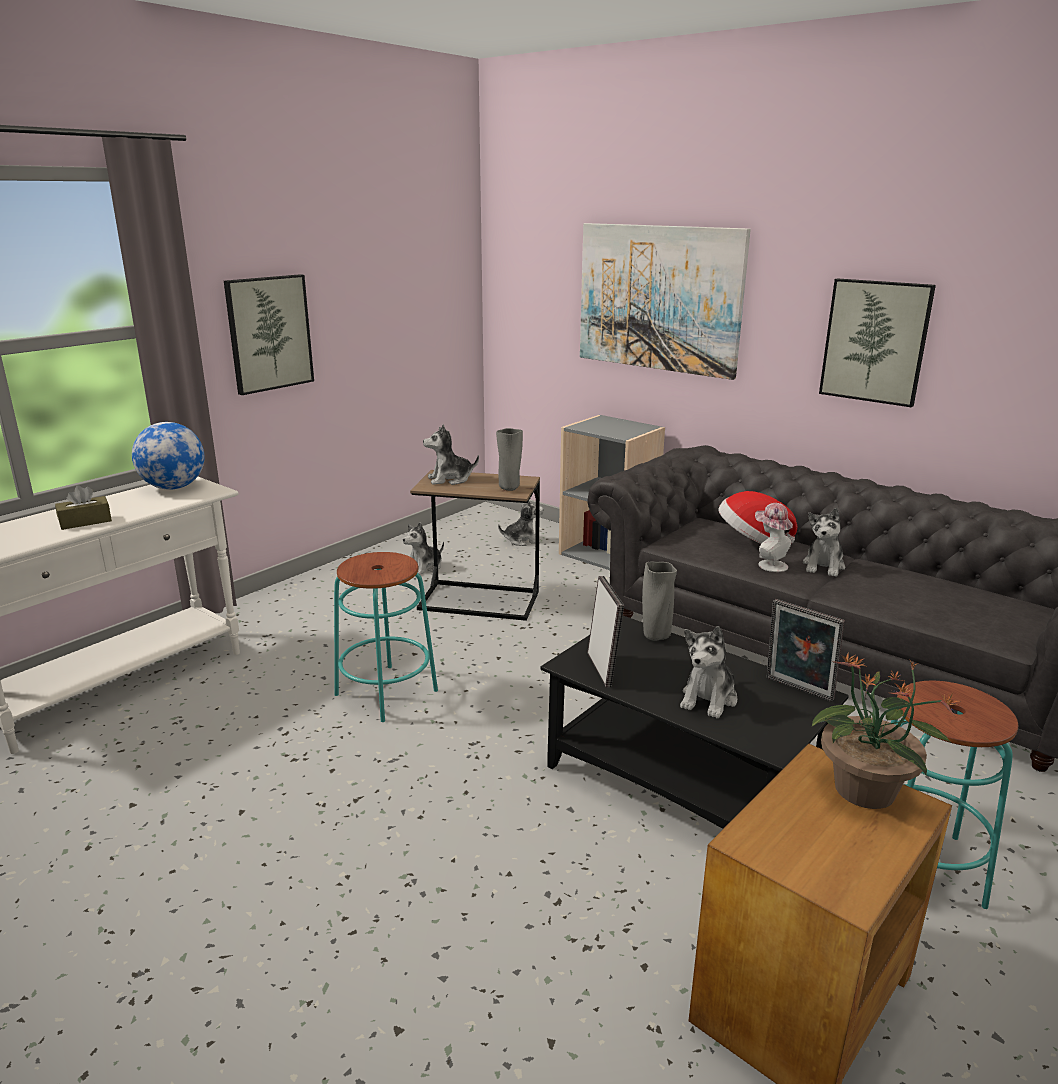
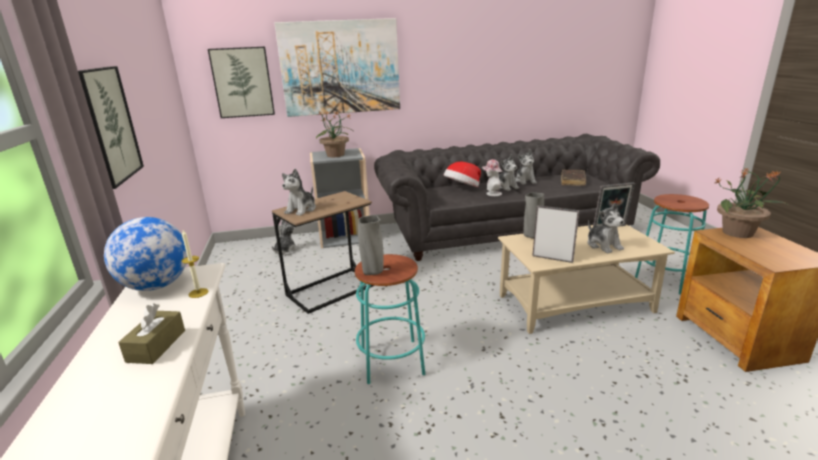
camera: 50 degrees left, 0 degrees up
plush toy [403,522,444,575] -> plush toy moved to [515,150,536,185]
grey vase [496,428,523,491] -> grey vase moved to [358,215,384,275]
black coffee table [540,616,849,829] -> beige coffee table [498,224,675,334]
picture [819,278,936,407] -> picture moved to [208,47,275,118]
none -> candle [182,230,208,298]
none -> potted plant [316,111,353,157]
none -> brown book [561,170,586,186]

